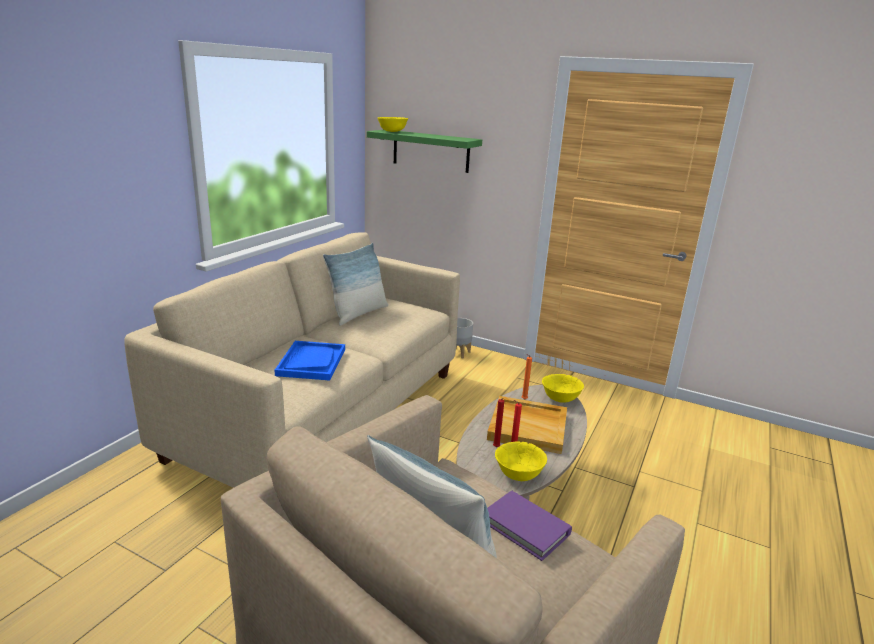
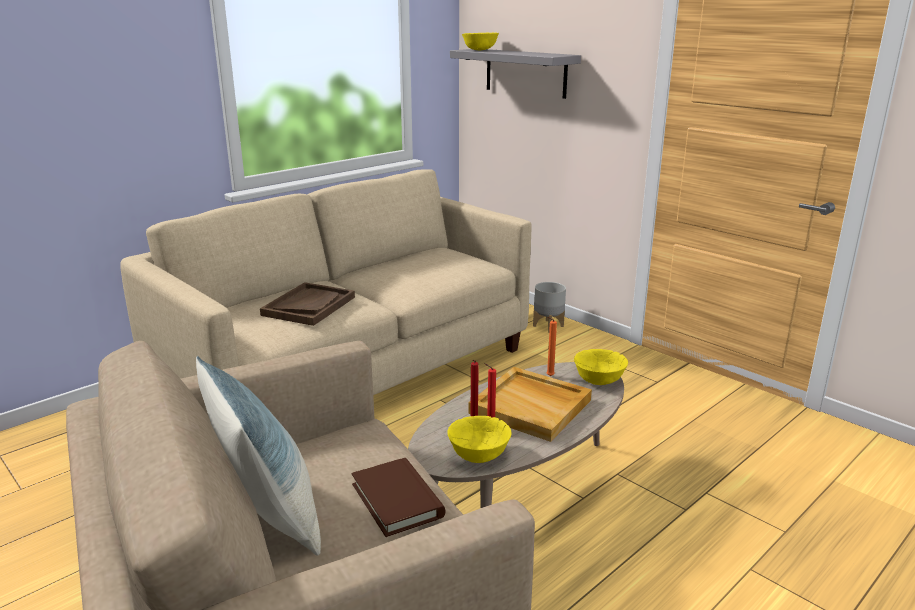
camera: 20 degrees right, 0 degrees up
blue tray [274,341,345,381] -> brown tray [260,282,355,326]
pillow [323,243,388,326] -> none
green shelf [367,130,482,173] -> grey shelf [450,49,581,99]
purple book [487,490,572,561] -> brown book [352,458,445,537]

